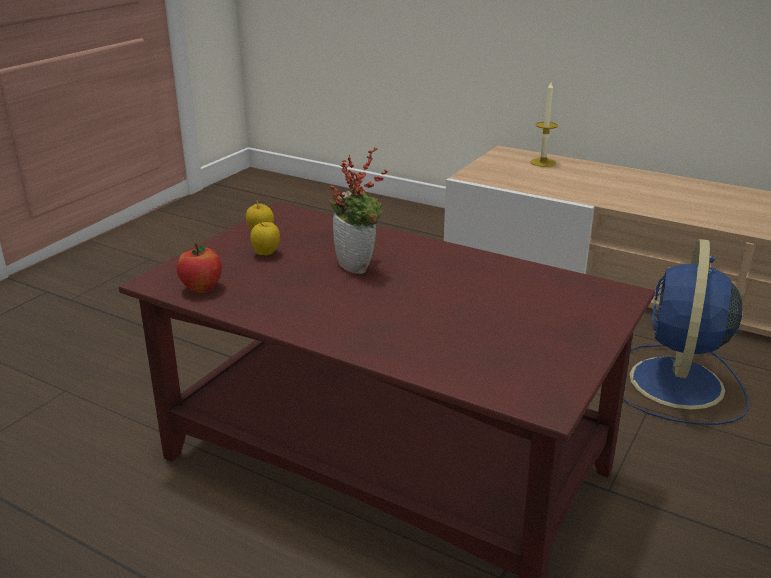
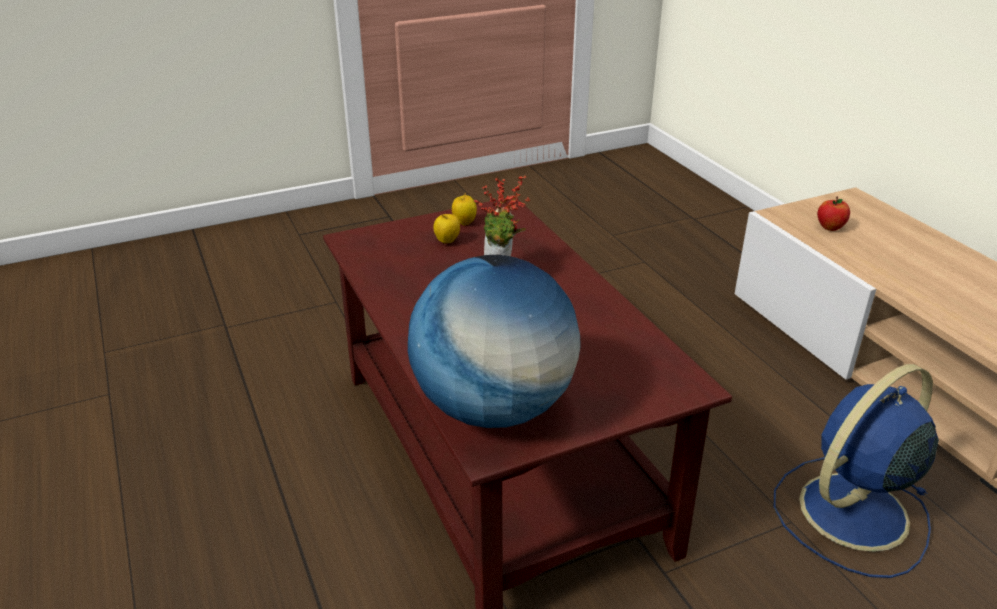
camera: 35 degrees right, 5 degrees up
apple [177,243,222,293] -> apple moved to [817,196,850,231]
candle [531,82,558,167] -> none
none -> globe [408,255,581,428]

